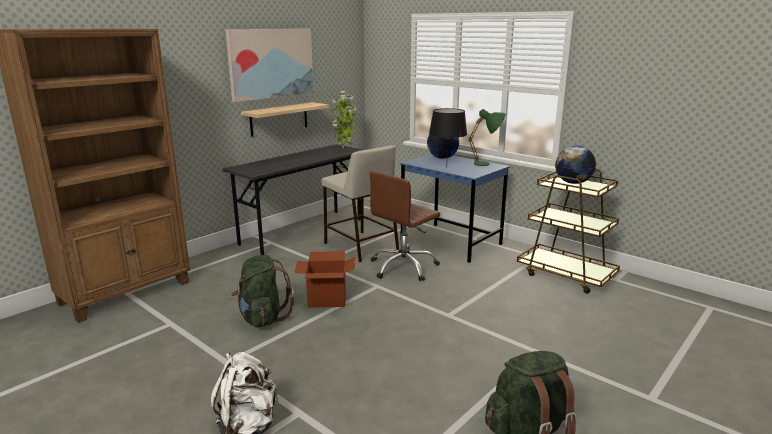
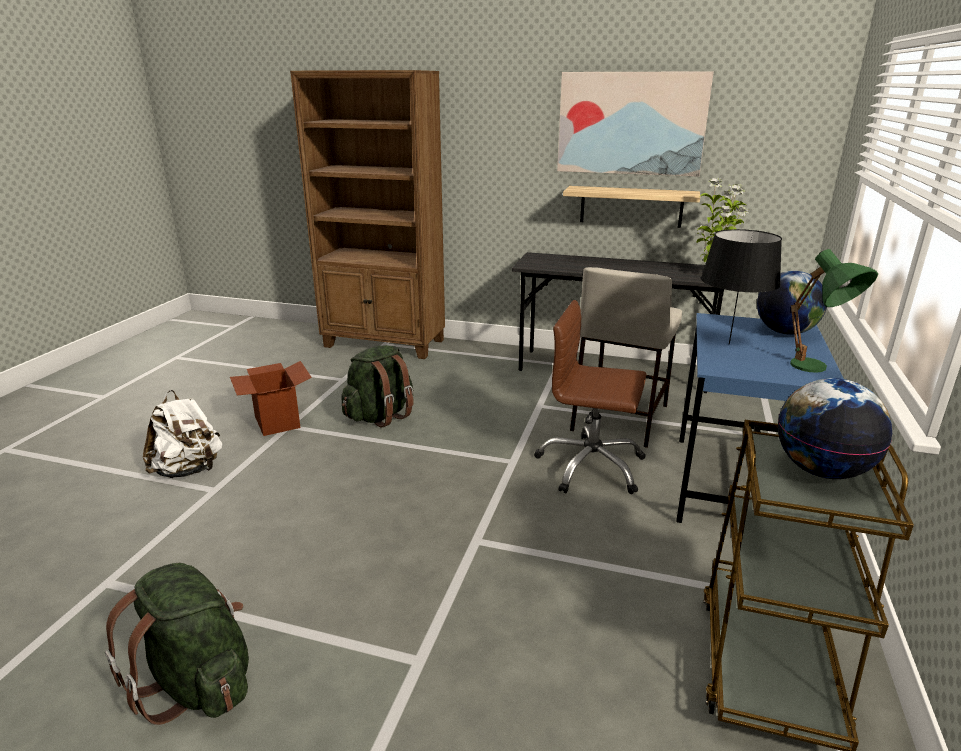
camera: 65 degrees right, 5 degrees up
cardboard box [294,251,355,308] -> cardboard box moved to [230,361,312,436]

